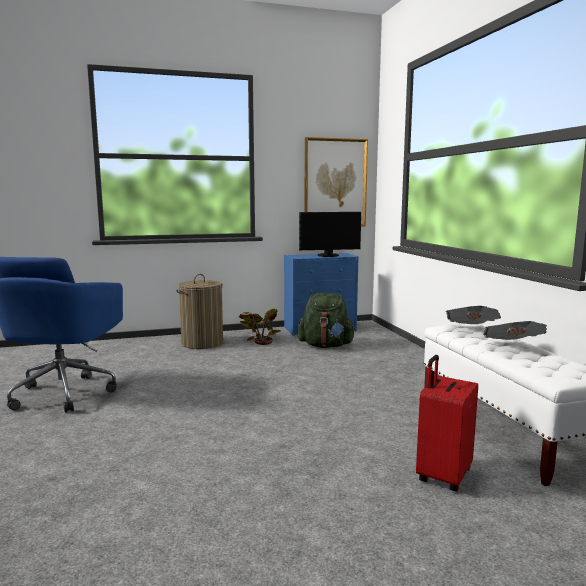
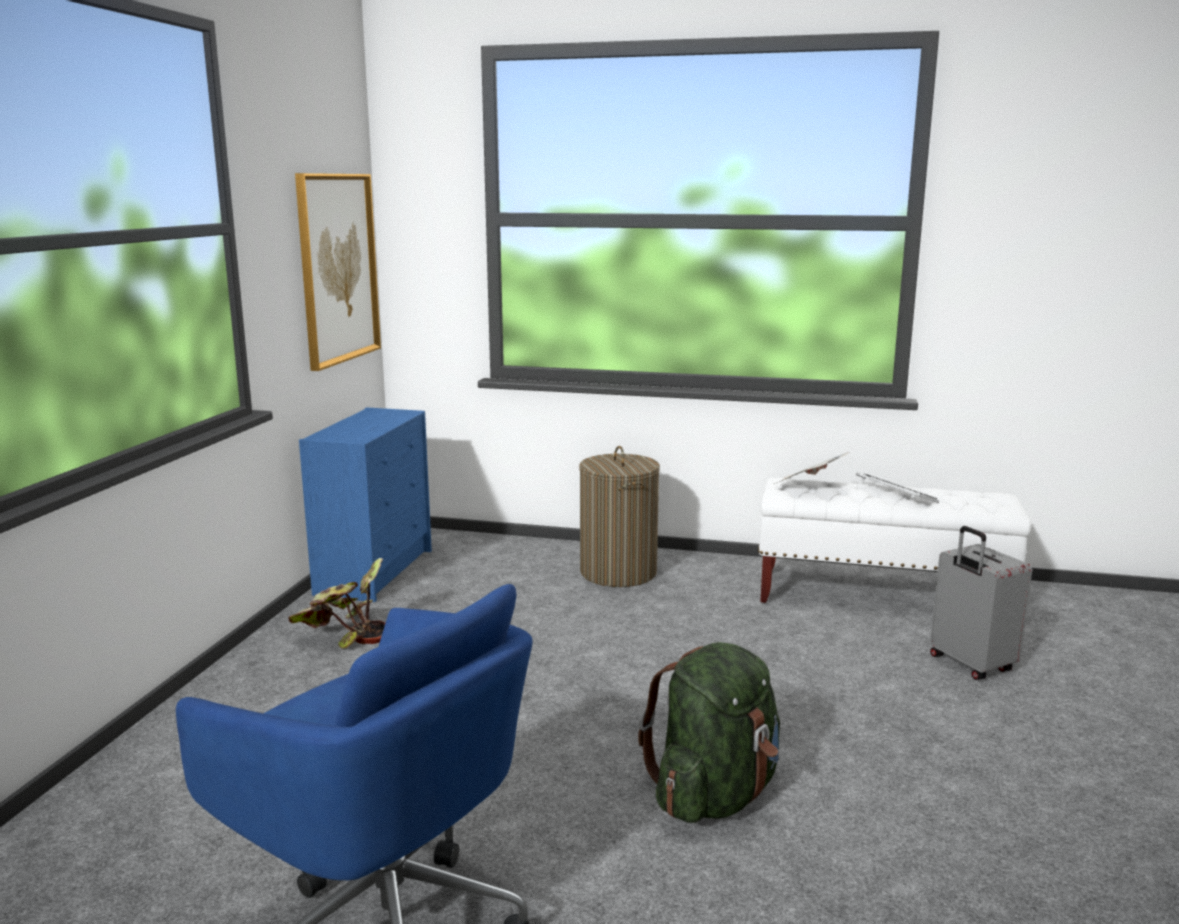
camera: 60 degrees left, 5 degrees up
laundry basket [176,274,223,349] -> laundry basket moved to [579,446,660,587]
green backpack [298,293,356,348] -> green backpack moved to [638,642,780,823]
monitor [299,212,361,257] -> none
red suitcase [416,355,478,492] -> grey suitcase [930,526,1032,680]
newspaper [483,321,547,340] -> keyboard [856,473,939,503]

